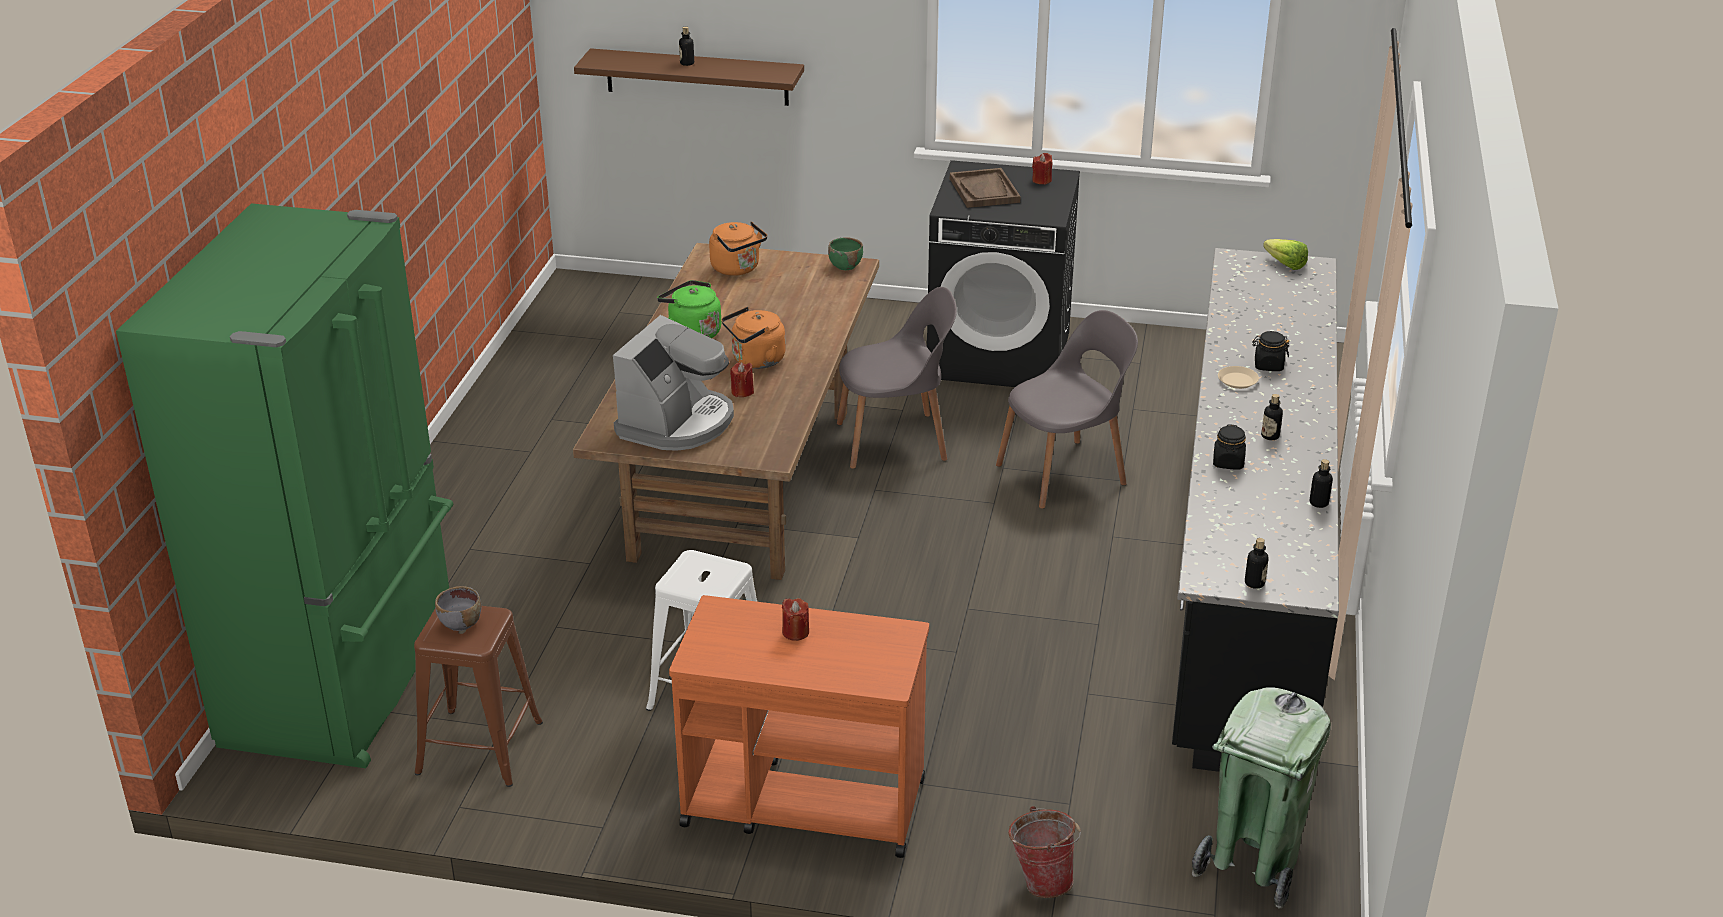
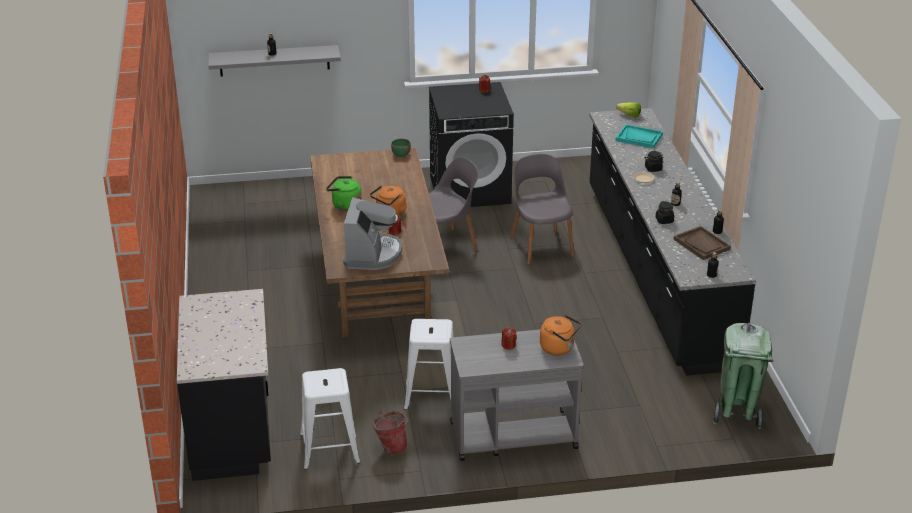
camera: 20 degrees left, 0 degrees up
green fridge [116,203,453,768] -> black counter [177,289,271,481]
brown stool [414,606,543,787] -> white stool [300,368,360,470]
grey bowl [435,586,482,631] -> none
brown shelf [574,48,804,106] -> grey shelf [208,45,341,77]
orange cart [669,595,929,858] -> grey cart [450,329,584,461]
orange kettle [709,222,767,276] -> orange kettle moved to [540,315,582,355]
brown tray [950,168,1021,208] -> brown tray moved to [673,226,731,260]
grey chair [996,310,1138,509] -> grey chair turned 60 degrees counterclockwise [510,154,574,265]
bucket [1008,806,1081,898] -> bucket moved to [372,411,408,455]
none -> turquoise tray [616,124,663,148]

